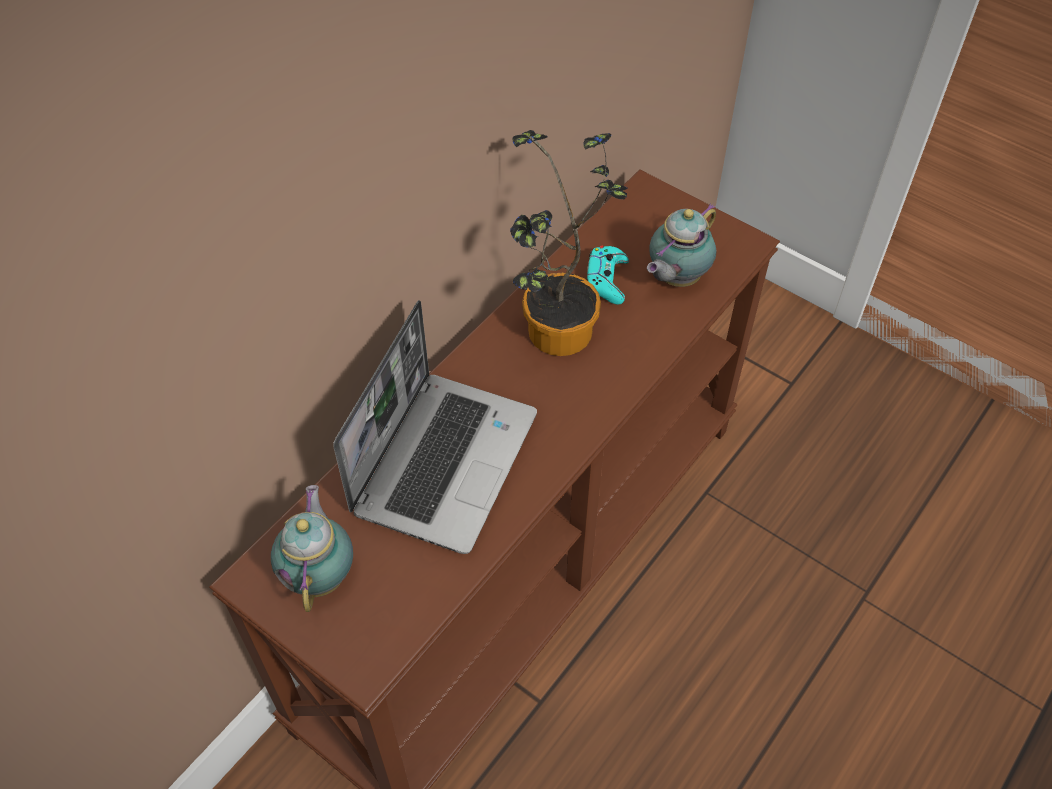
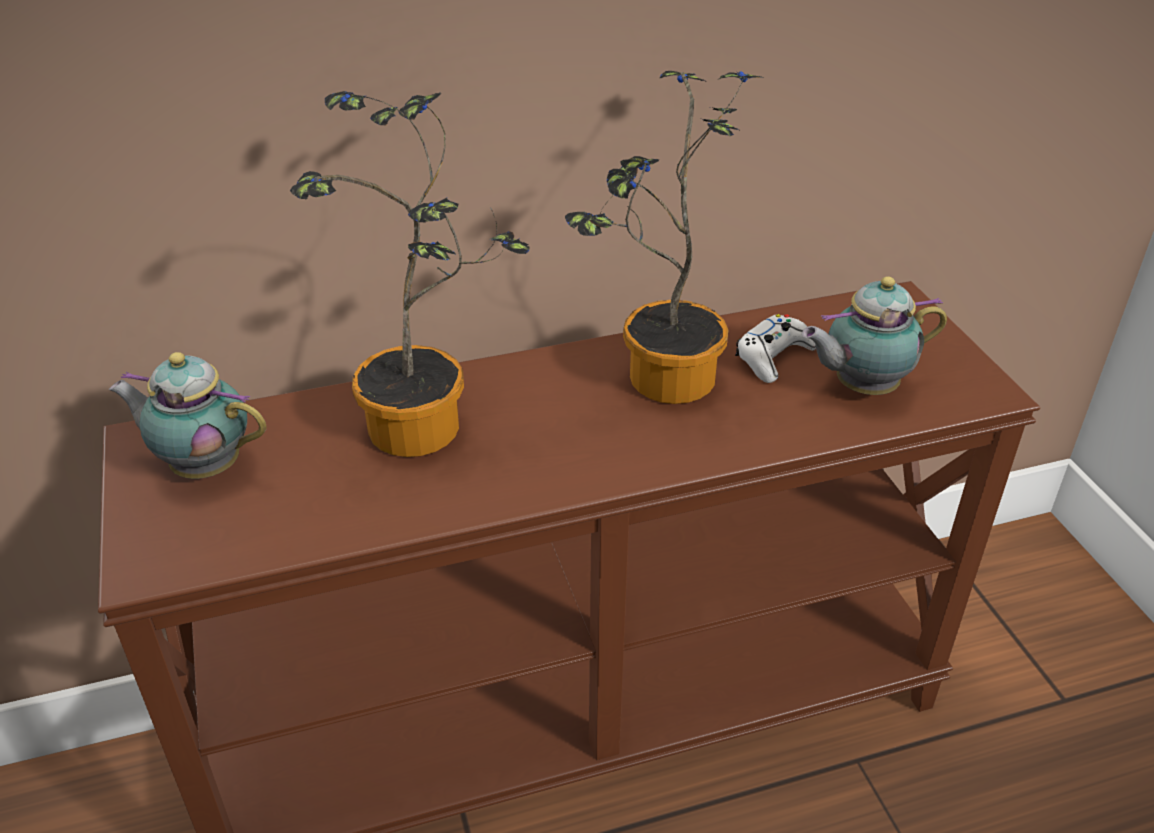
camera: 35 degrees right, 15 degrees down
teapot [271,485,353,612] -> teapot turned 105 degrees counterclockwise [109,352,266,479]
laptop [333,300,537,554] -> potted plant [290,91,530,457]
turquoise game controller [587,246,629,304] -> white game controller [735,314,816,383]

